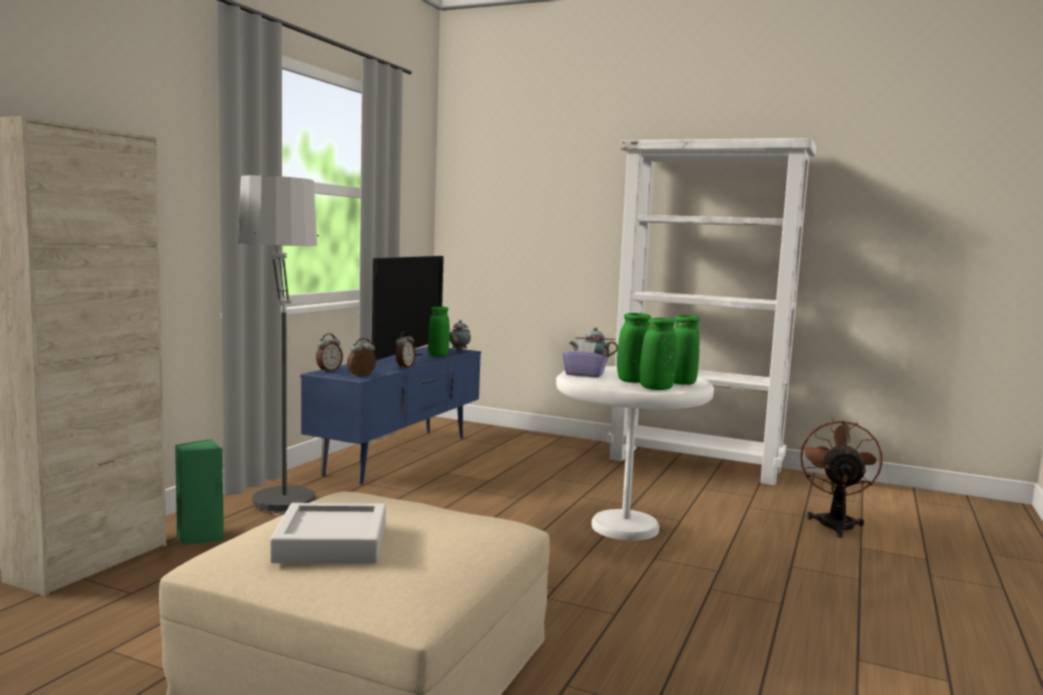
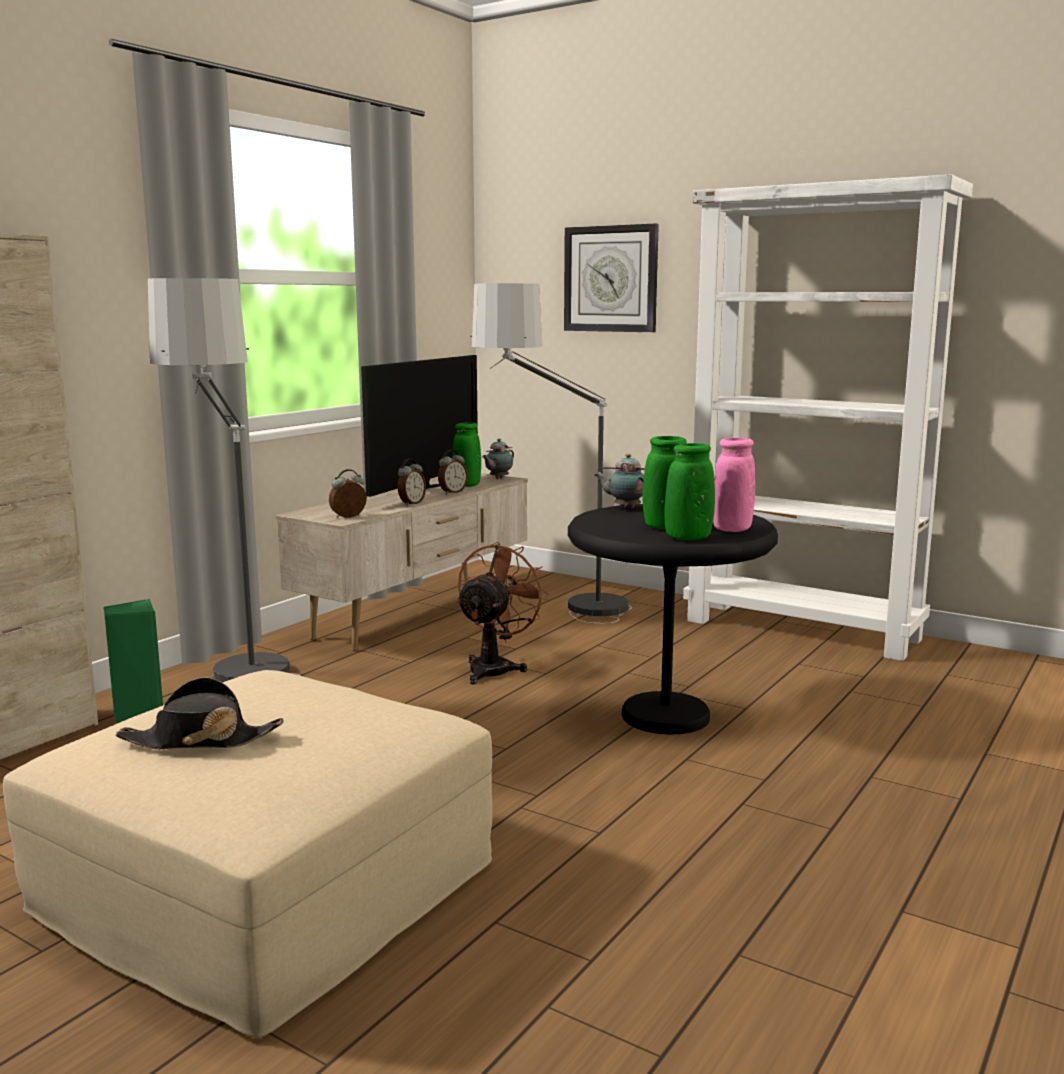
camera: 10 degrees right, 5 degrees up
grey tray [270,503,386,563] -> black hat [115,677,284,750]
blue tv stand [300,347,481,484] -> beige tv stand [276,473,528,651]
alarm clock [316,333,343,372] -> alarm clock moved to [438,450,468,494]
white side table [556,366,714,541] -> black side table [568,504,778,735]
purple tissue box [562,341,608,377] -> none
green vase [674,315,700,385] -> pink vase [713,437,755,532]
brown fan [800,419,882,538] -> brown fan moved to [456,542,549,684]
none -> floor lamp [470,283,632,624]
none -> wall clock [564,224,659,332]

